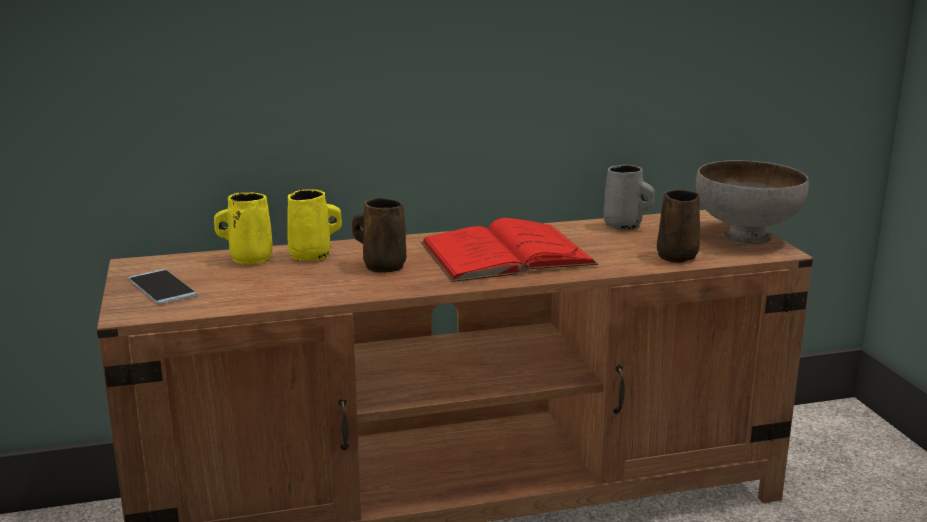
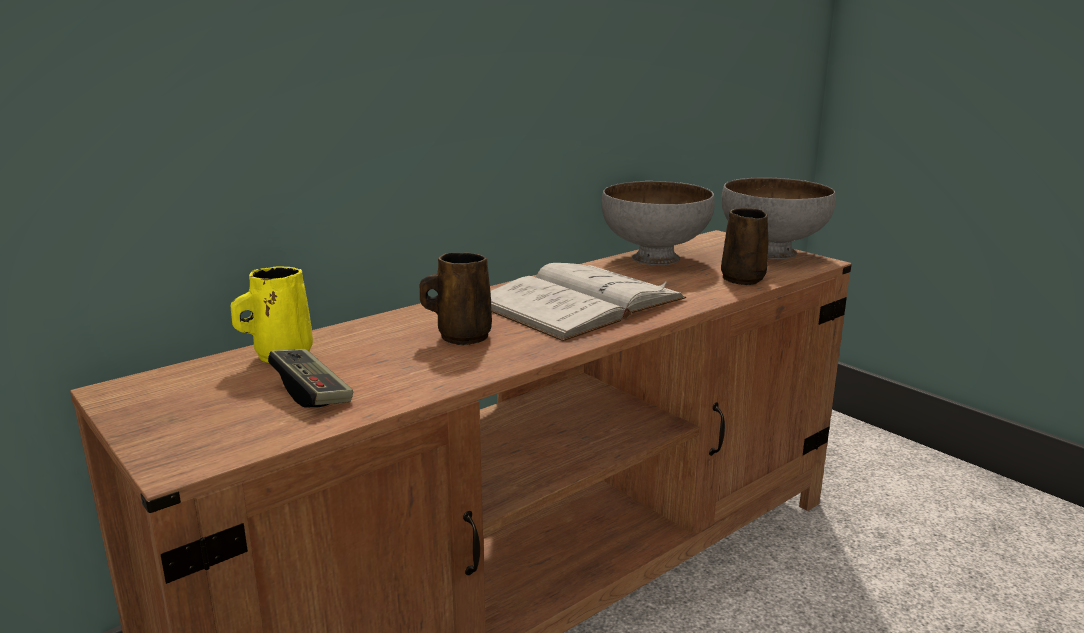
camera: 25 degrees left, 0 degrees up
phone [128,269,198,304] -> none
yellow mug [287,189,342,261] -> none
red book [421,218,598,282] -> white book [490,263,686,341]
grey mug [603,165,655,231] -> grey bowl [602,181,715,265]
none -> game controller [268,349,353,408]

